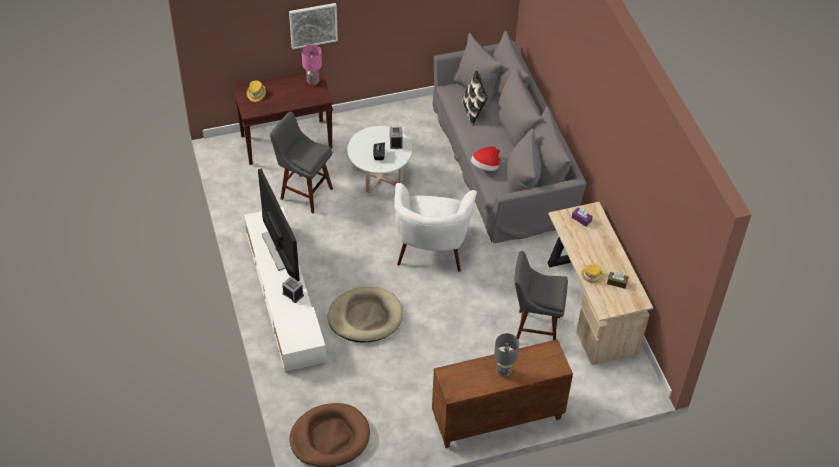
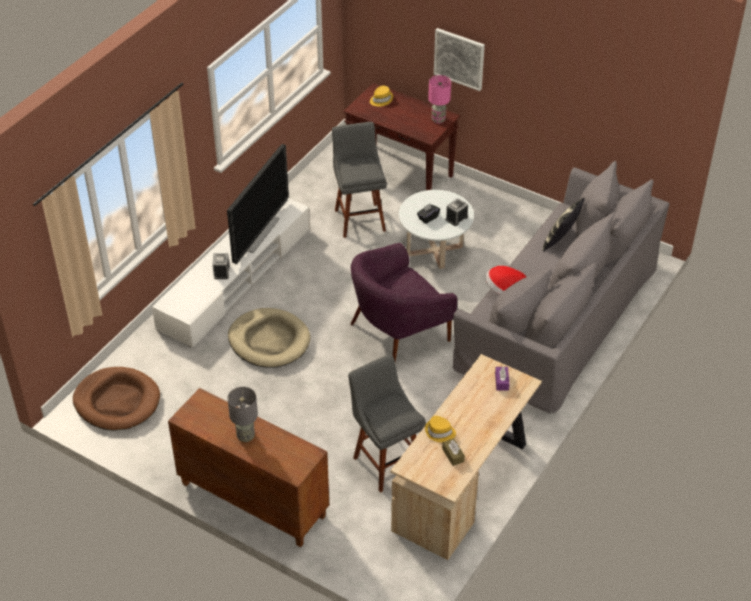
camera: 50 degrees right, 5 degrees down
white armchair [394,183,477,272] -> purple armchair [351,243,458,363]

